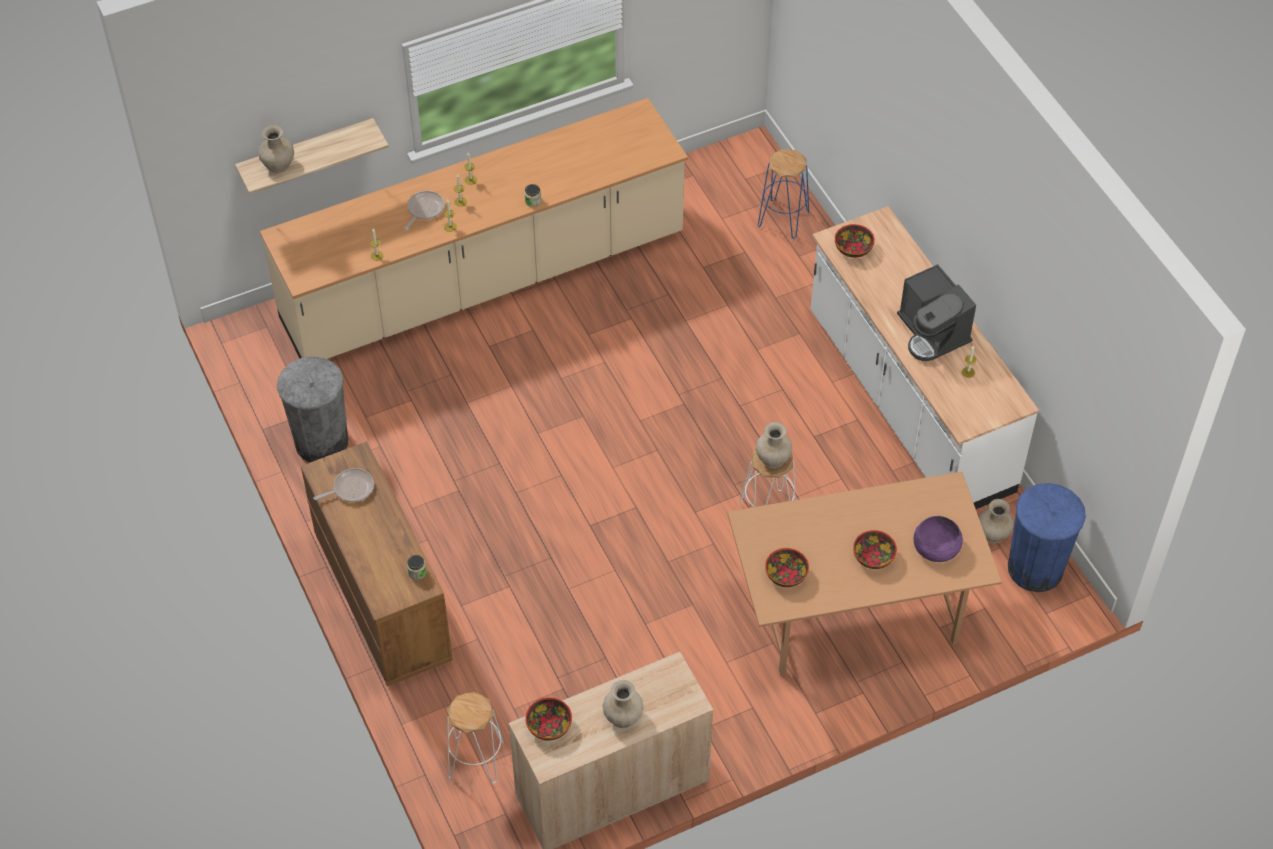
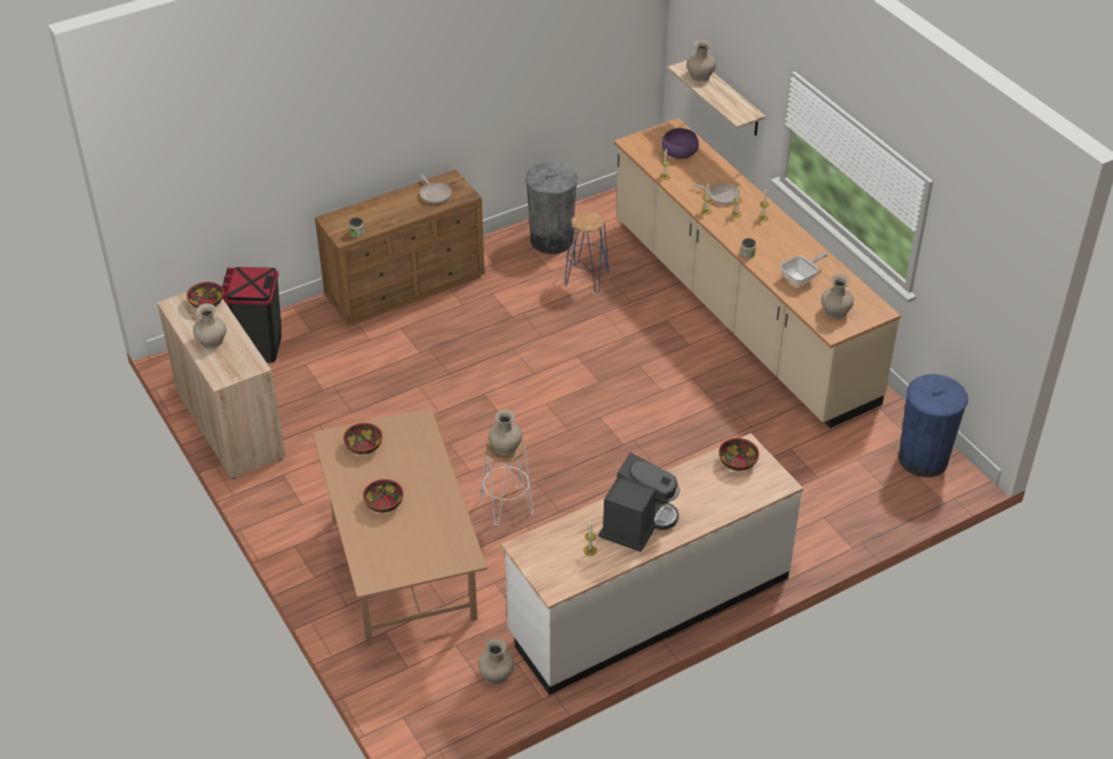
camera: 85 degrees right, 10 degrees down
white stool [447,692,504,784] -> black trash can [222,267,281,363]
blue stool [758,149,809,239] -> blue stool moved to [564,211,609,293]
coffee machine [897,264,976,361] -> coffee machine turned 150 degrees clockwise [599,452,680,552]
purple bowl [914,516,963,562] -> purple bowl moved to [662,128,699,159]
blue trash can [1008,483,1086,592] -> blue trash can moved to [899,374,968,477]
none -> frying pan [780,253,828,286]
none -> beige vase [821,274,854,319]

